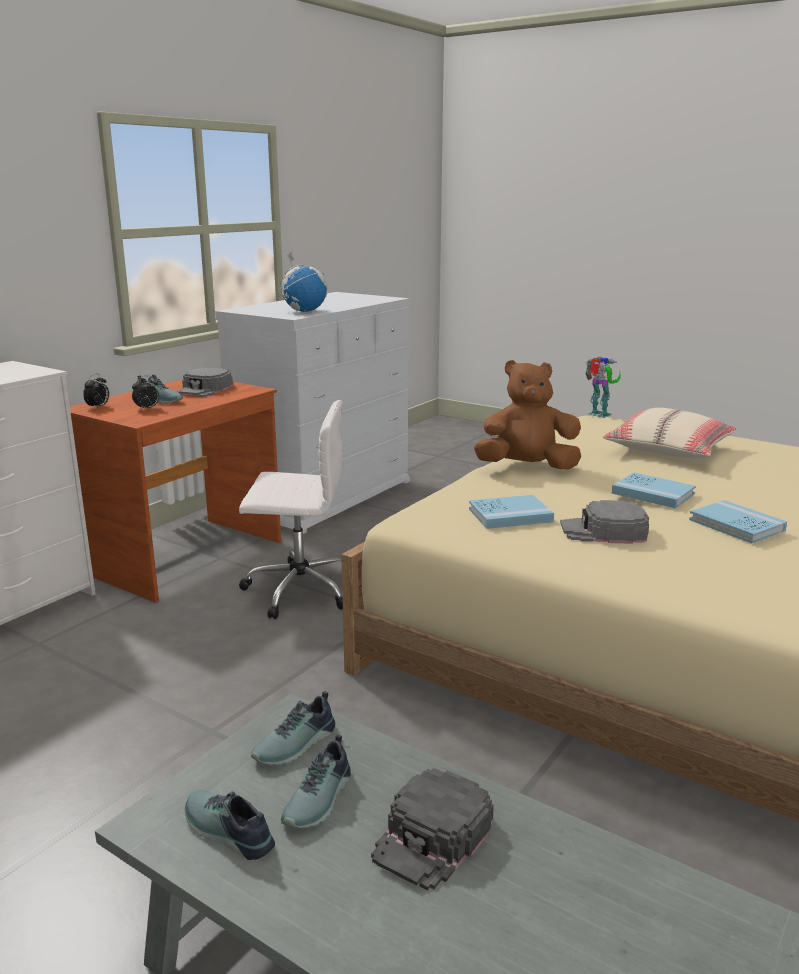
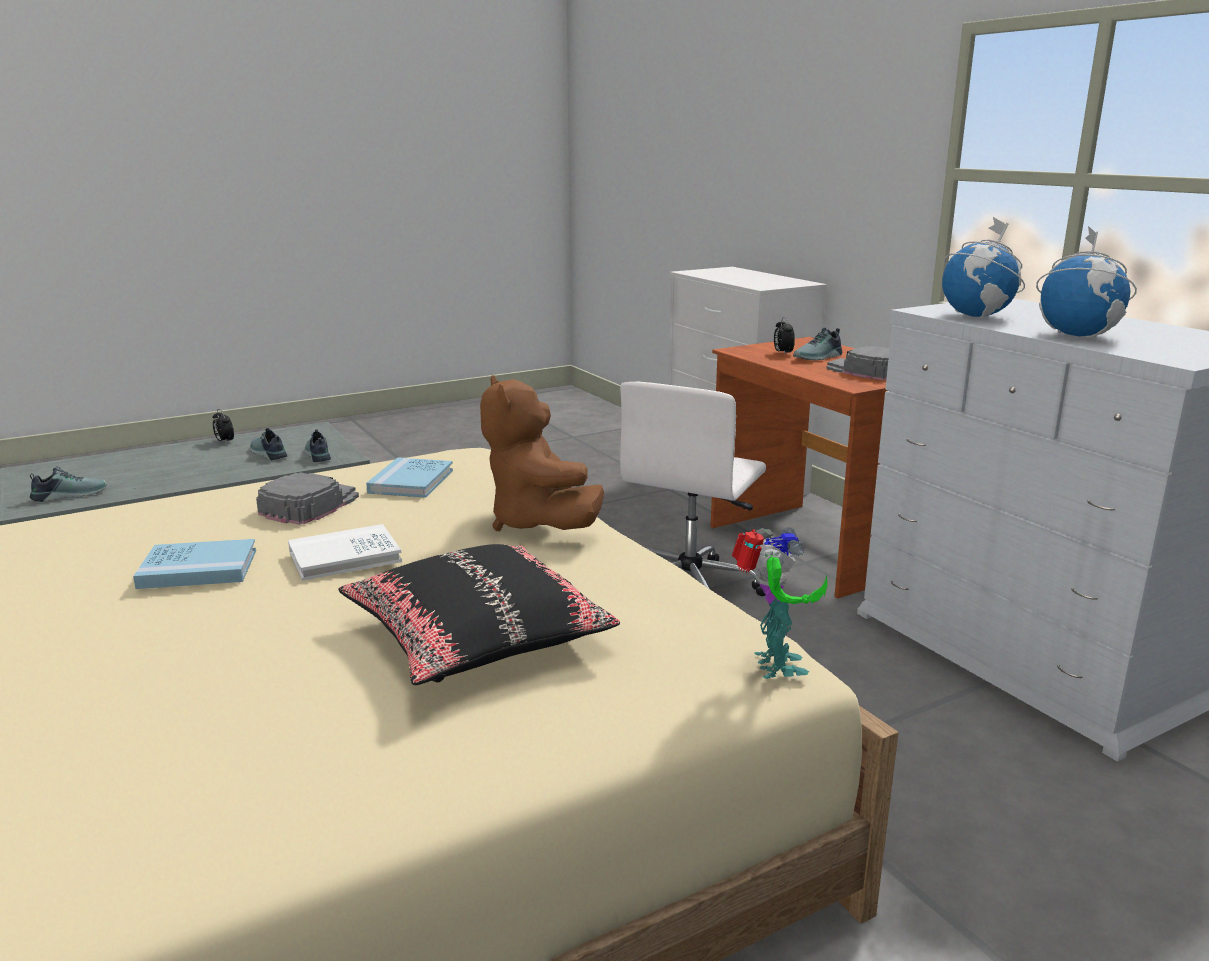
camera: 115 degrees right, 0 degrees up
alarm clock [83,374,109,409] -> alarm clock moved to [213,409,234,443]
shoe [185,790,275,860] -> shoe moved to [30,466,107,502]
black cap [371,768,494,891] -> none
brown plush toy [474,360,581,470] -> brown plush toy turned 135 degrees clockwise [480,375,604,531]
toy robot [585,357,621,418] -> toy robot turned 75 degrees counterclockwise [732,527,828,679]
beige pillow [603,408,737,459] -> black pillow [338,544,620,685]
blue book [612,472,696,508] -> white book [288,524,402,581]
none -> globe [1036,226,1137,338]

